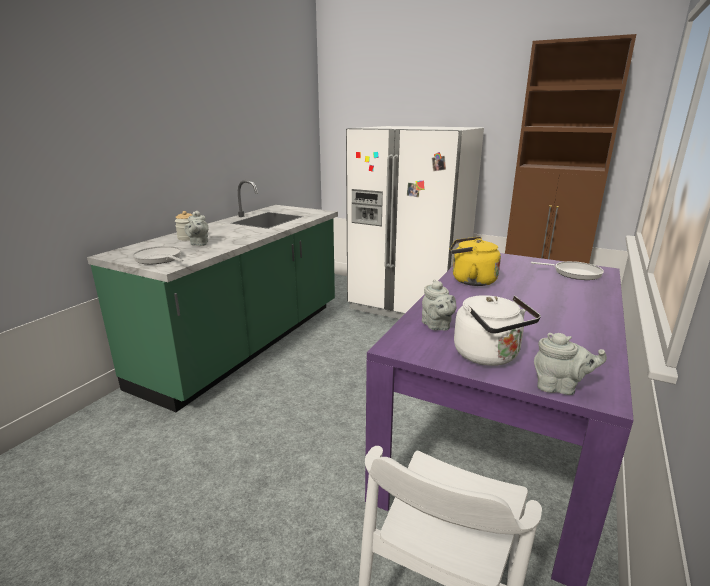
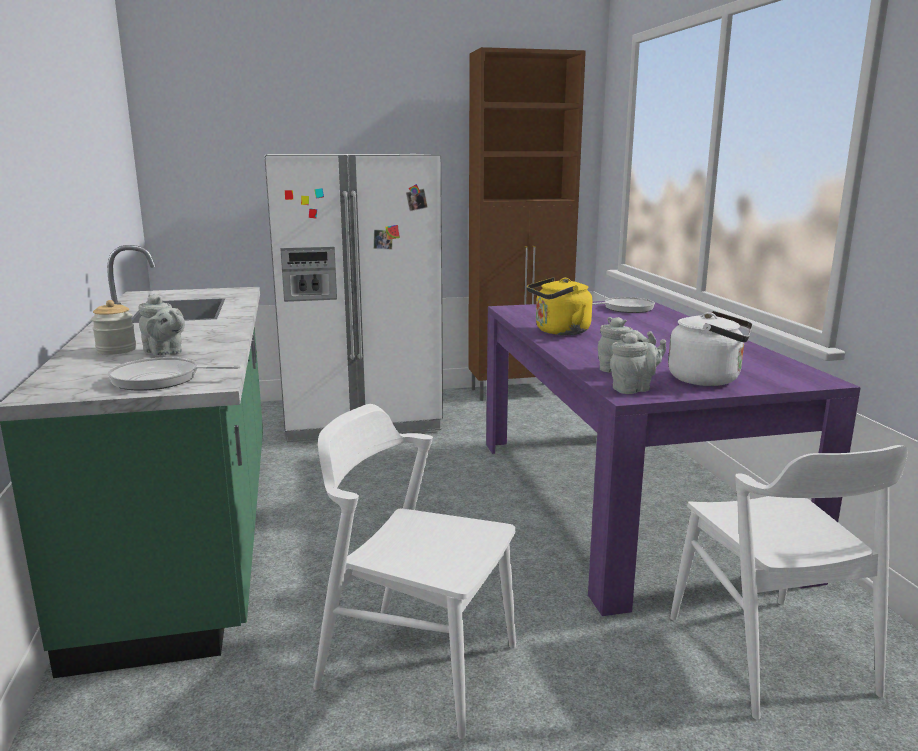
camera: 40 degrees left, 5 degrees down
grey teapot [534,333,607,395] -> grey teapot moved to [610,332,666,394]
none -> white chair [313,404,516,739]

